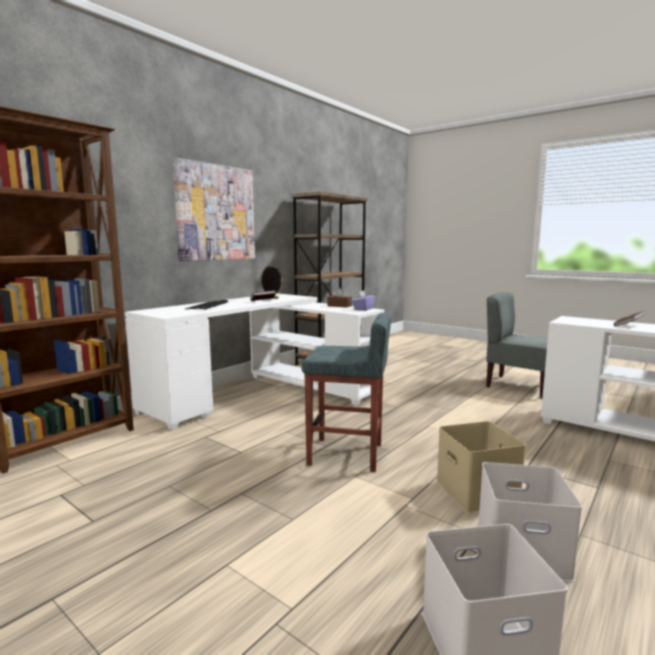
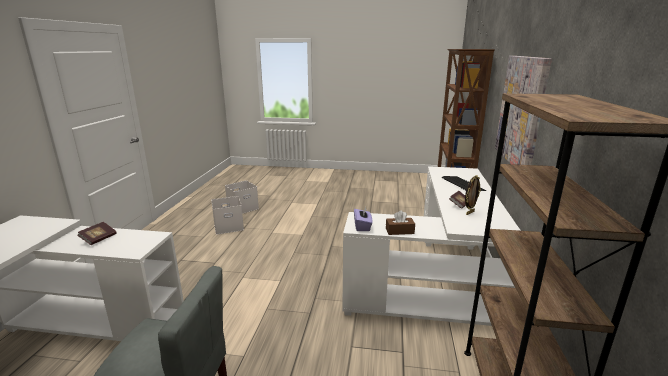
camera: 150 degrees right, 10 degrees up
grey stool [302,313,391,472] -> none
beige storage box [436,421,526,513] -> none

